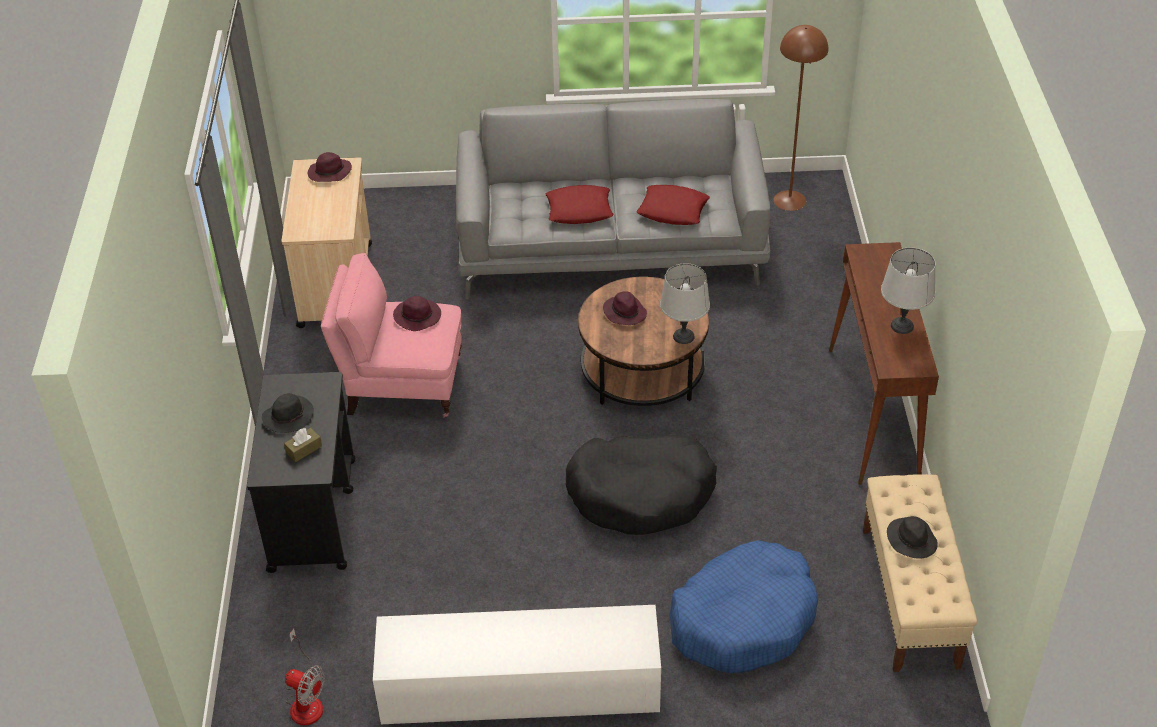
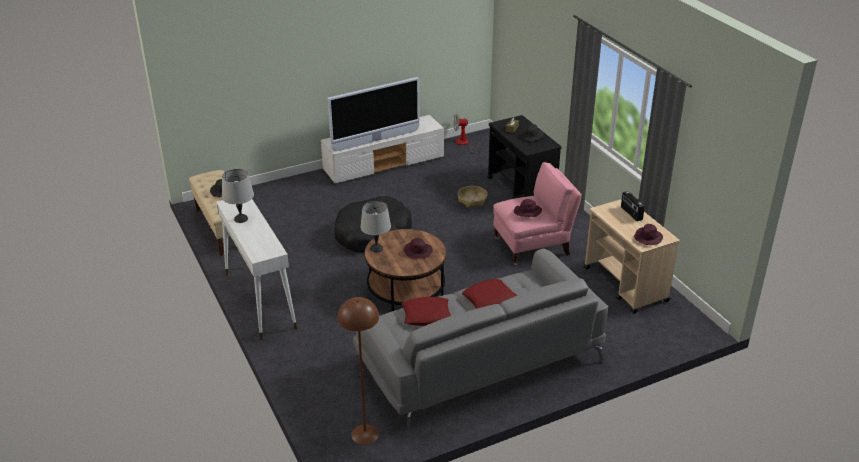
camera: 155 degrees right, 10 degrees down
blue dog bed [670,540,818,673] -> none
brown console table [829,242,939,485] -> white console table [216,199,297,340]
none -> television [327,77,420,151]
none -> basket [458,186,488,208]
none -> radio [621,191,645,221]

